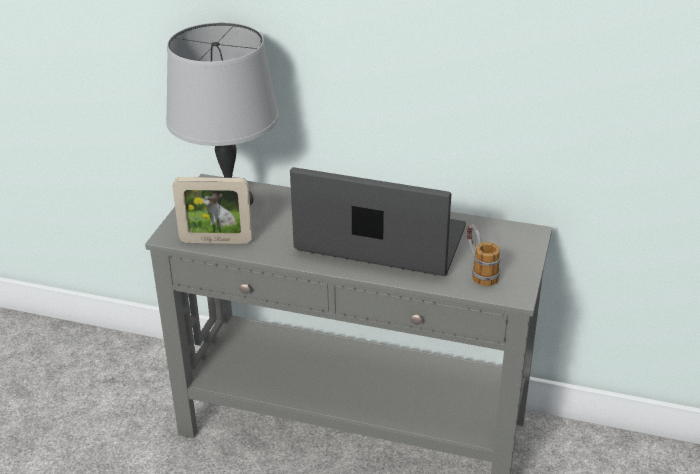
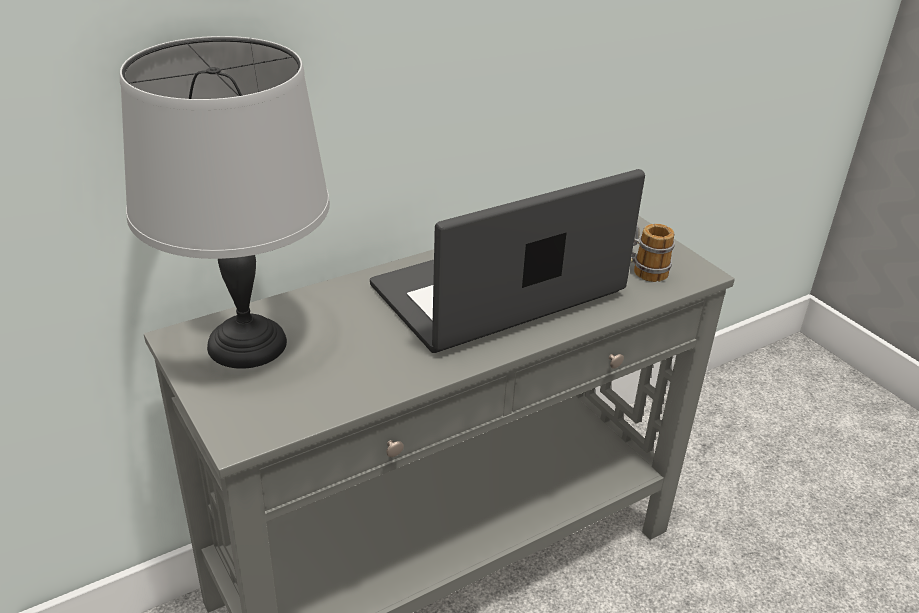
camera: 50 degrees left, 0 degrees up
picture frame [172,177,252,244] -> none

